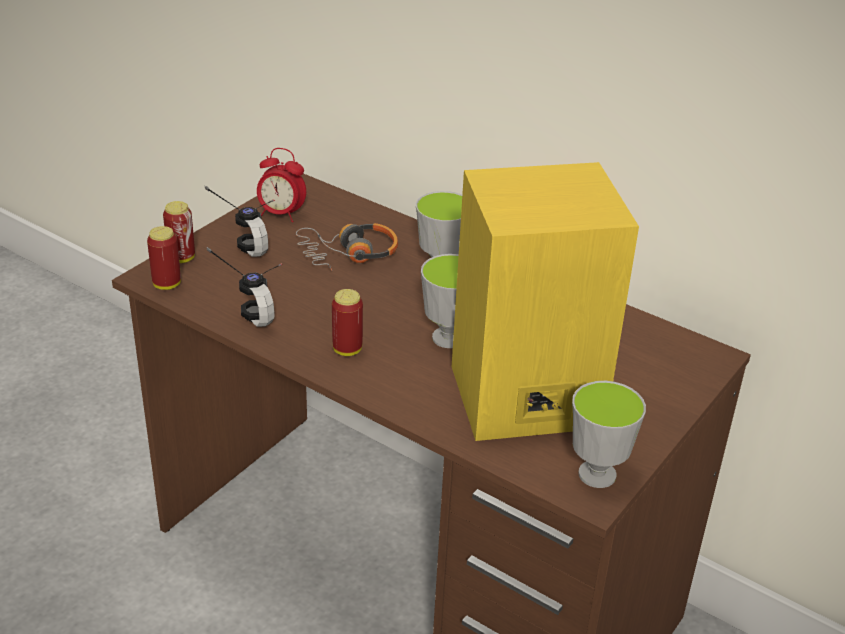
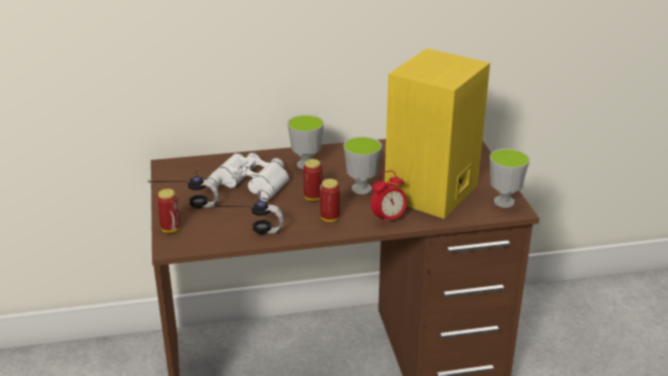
camera: 45 degrees left, 5 degrees down
can [147,226,181,290] -> can moved to [303,159,322,201]
alarm clock [257,148,306,222] -> alarm clock moved to [371,171,407,226]
headphones [296,223,398,271] -> white binoculars [206,153,289,202]

